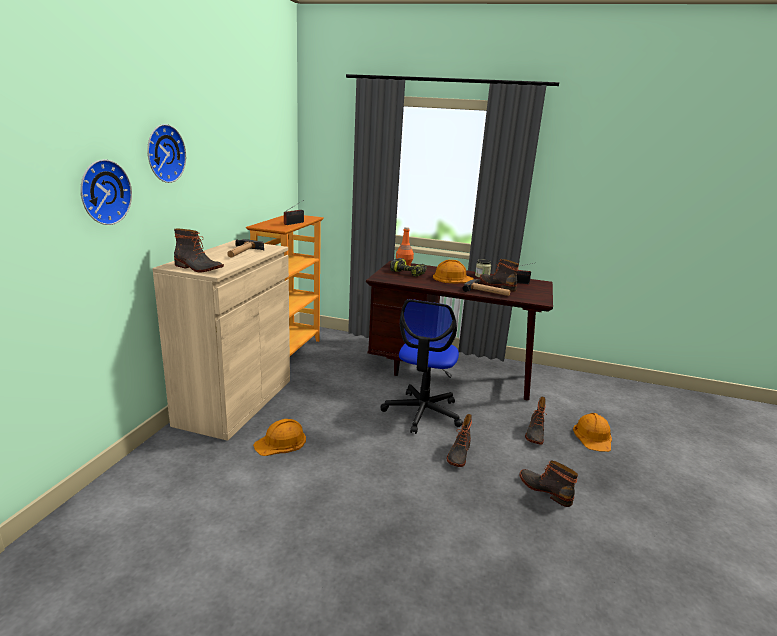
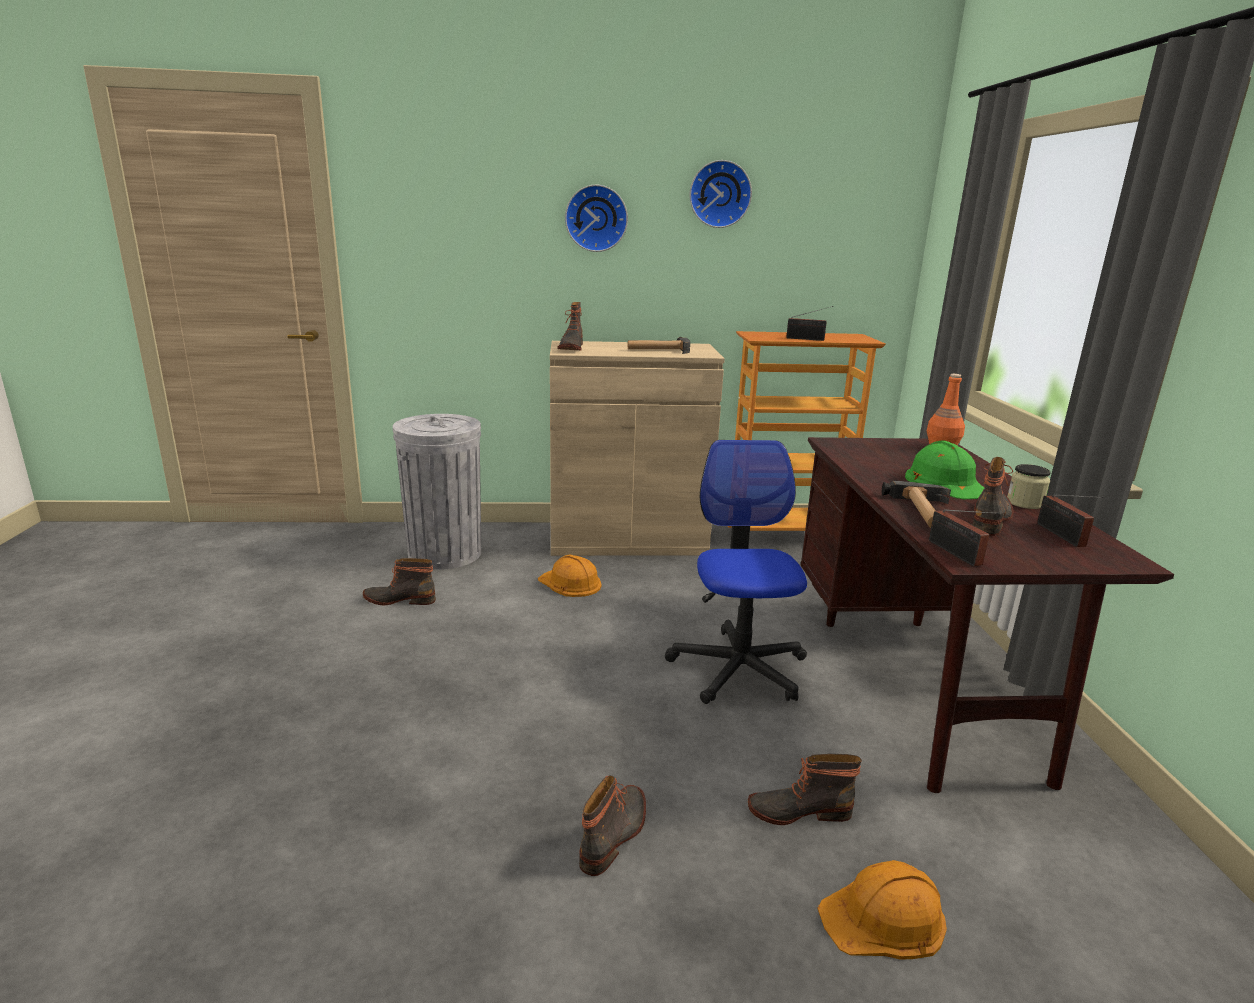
camera: 70 degrees right, 0 degrees up
wall clock [80,159,132,225] -> wall clock moved to [690,160,752,228]
office chair [381,299,463,434] -> office chair turned 90 degrees clockwise [665,440,807,704]
power drill [390,258,427,277] -> none
orange hard hat [433,260,473,283] -> green hard hat [905,441,984,499]
boot [447,414,472,467] -> boot moved to [363,558,436,605]
none -> grey trash can [393,414,481,570]
none -> radio [929,510,999,566]

